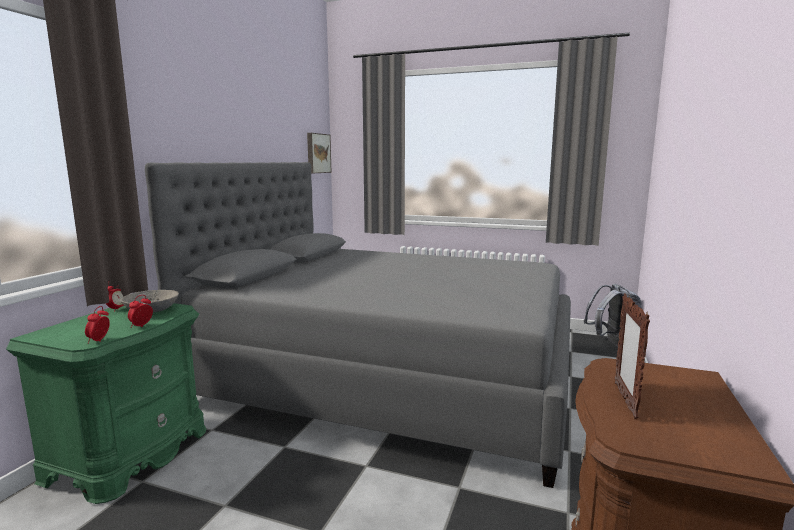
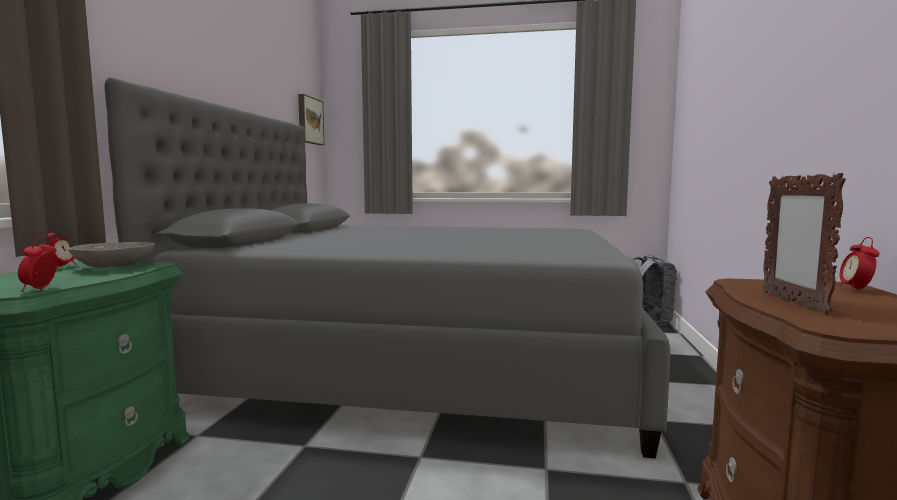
camera: 10 degrees left, 5 degrees down
alarm clock [128,295,153,328] -> alarm clock moved to [839,237,880,291]

